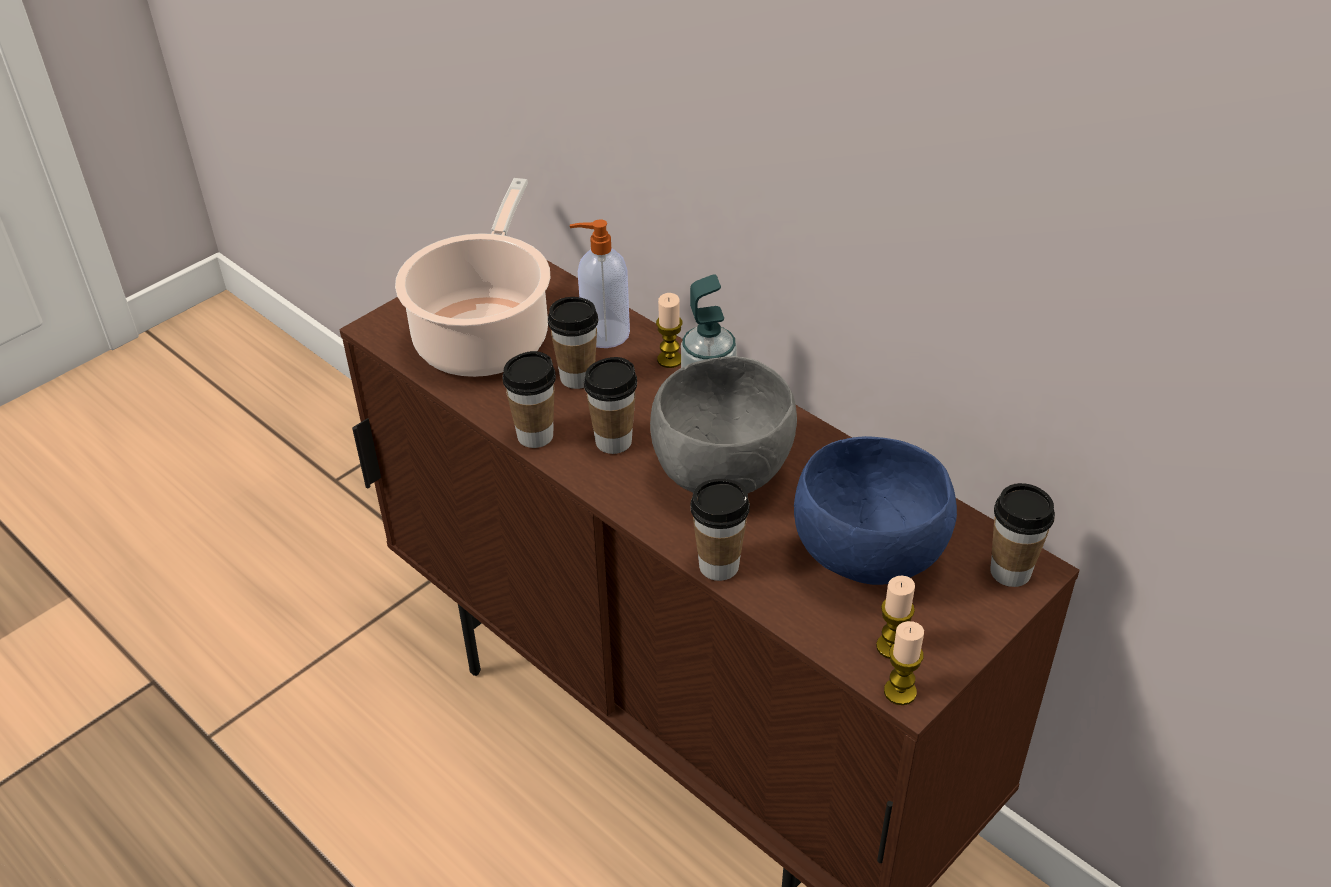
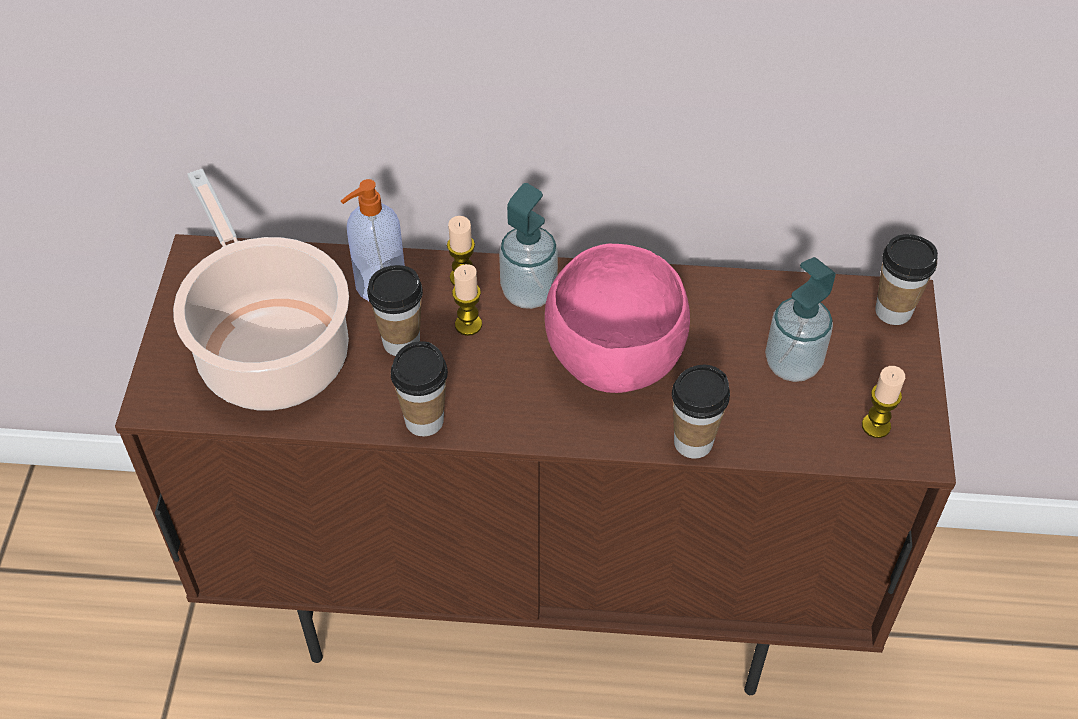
camera: 40 degrees left, 10 degrees up
cup [584,357,637,454] -> none
grey bowl [650,356,797,494] -> pink bowl [545,244,690,393]
blue bowl [794,436,957,585] -> soap dispenser [765,257,836,382]
candle [884,621,924,705] -> candle moved to [452,264,482,336]

